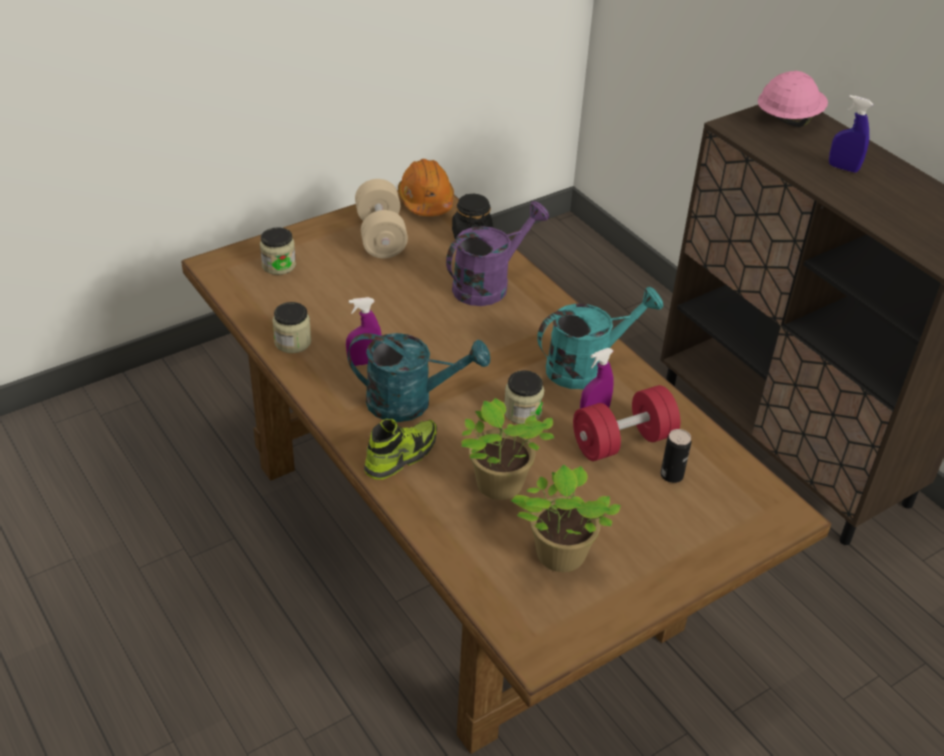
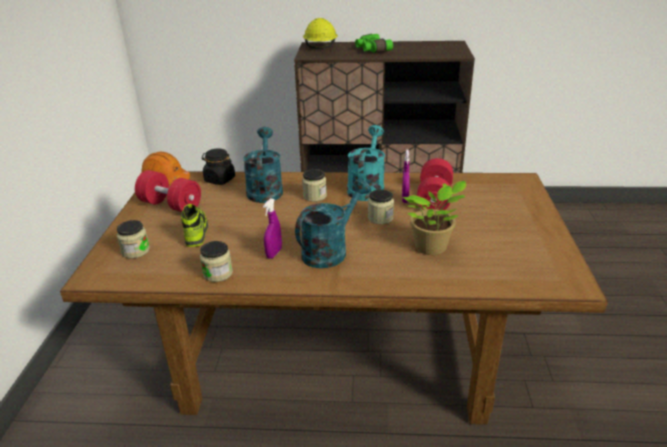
camera: 50 degrees left, 10 degrees down
beige dumbbell [355,179,408,258] -> red dumbbell [135,170,201,212]
shoe [364,419,437,480] -> shoe moved to [181,204,208,247]
purple watering can [446,201,549,306] -> turquoise watering can [243,127,283,203]
potted plant [511,465,621,572] -> none
can [660,429,691,483] -> none
pink hard hat [758,70,828,127] -> yellow hard hat [303,18,338,49]
blue spray bottle [829,95,873,173] -> green binoculars [355,34,393,53]
none -> jar [302,169,327,202]

